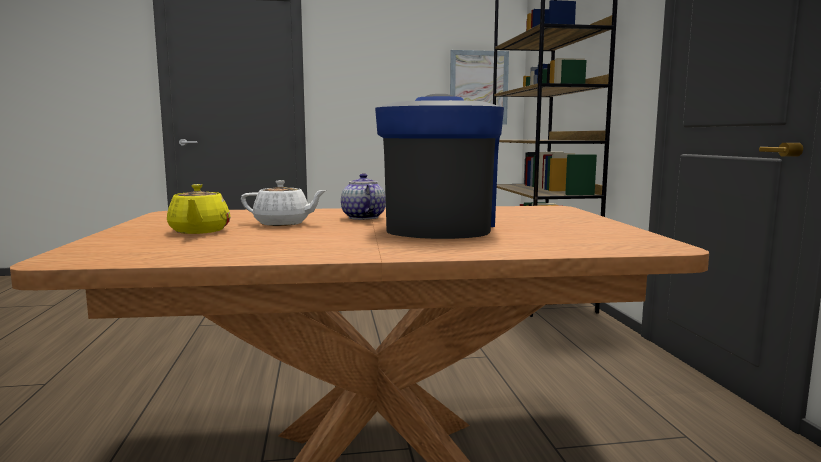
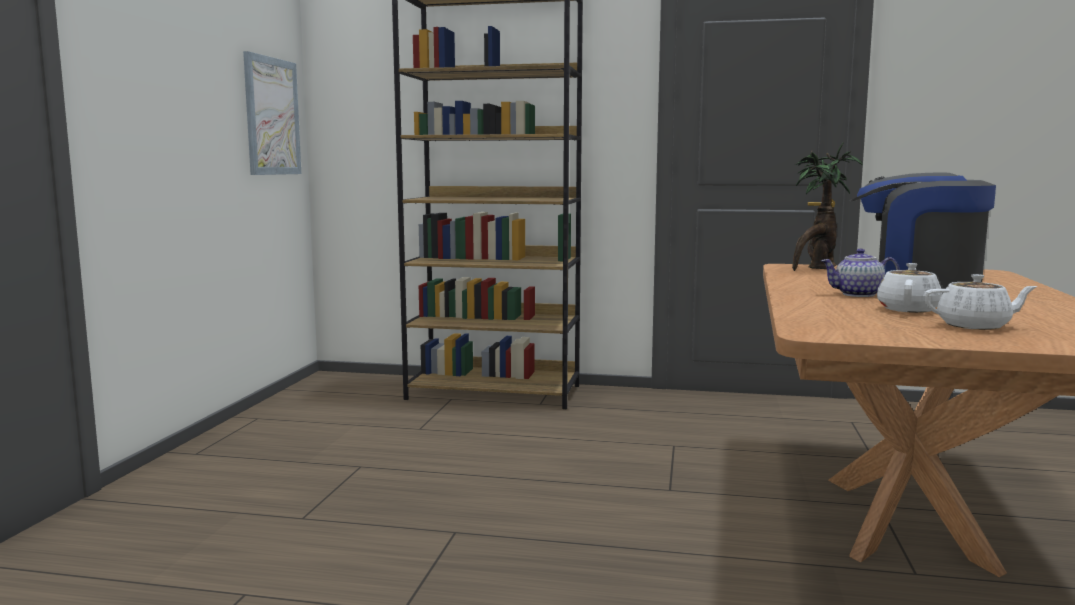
camera: 70 degrees left, 0 degrees up
yellow teapot [167,184,230,234] -> white teapot [923,274,1038,330]
none -> potted plant [792,143,863,271]

